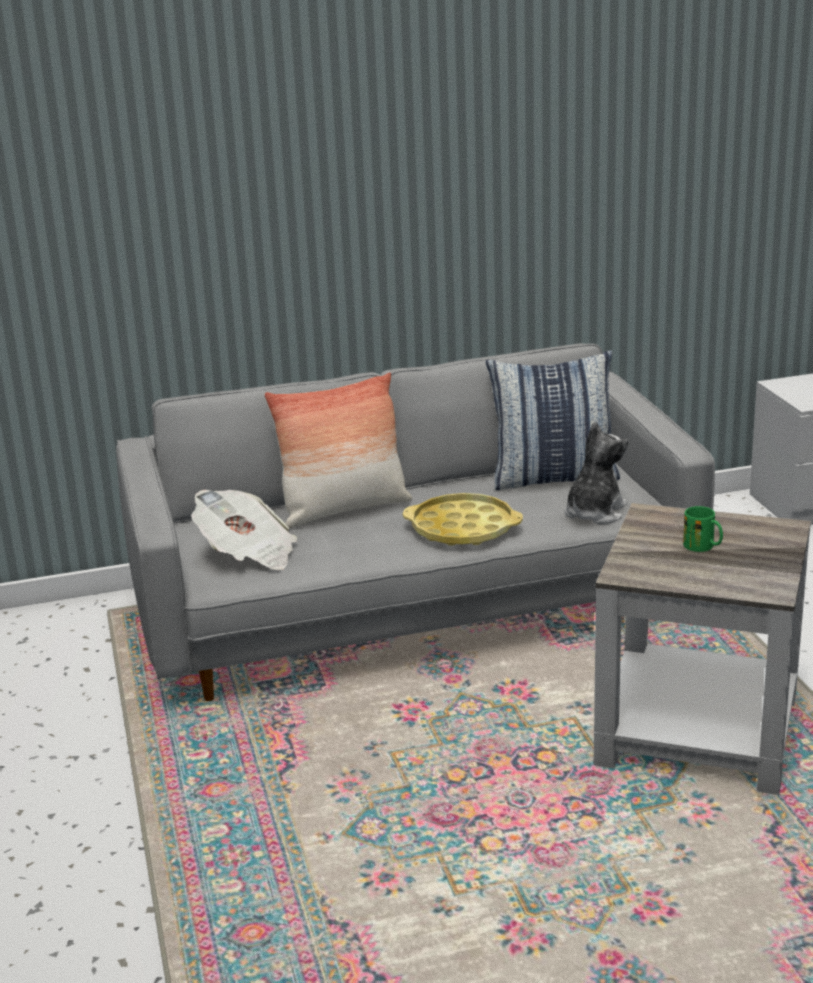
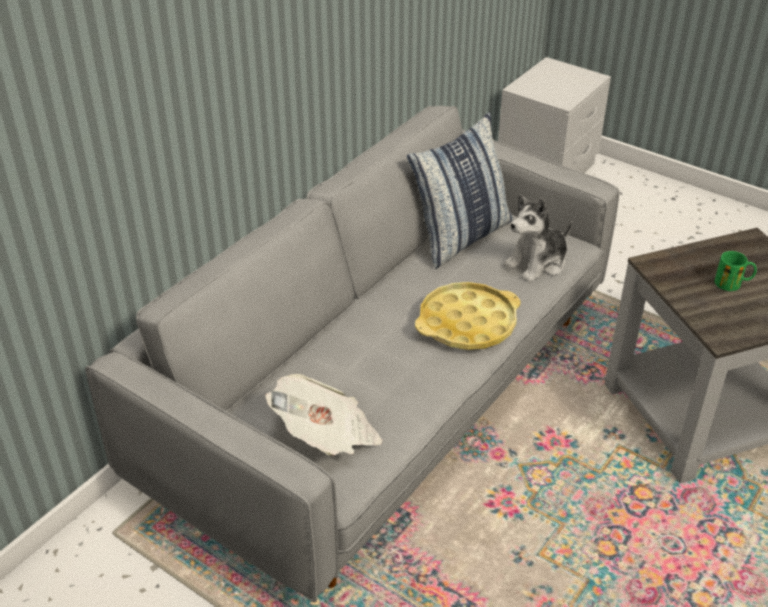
camera: 40 degrees left, 15 degrees up
pillow [264,372,412,529] -> none
plush toy [564,422,628,525] -> plush toy turned 120 degrees counterclockwise [504,194,572,283]

